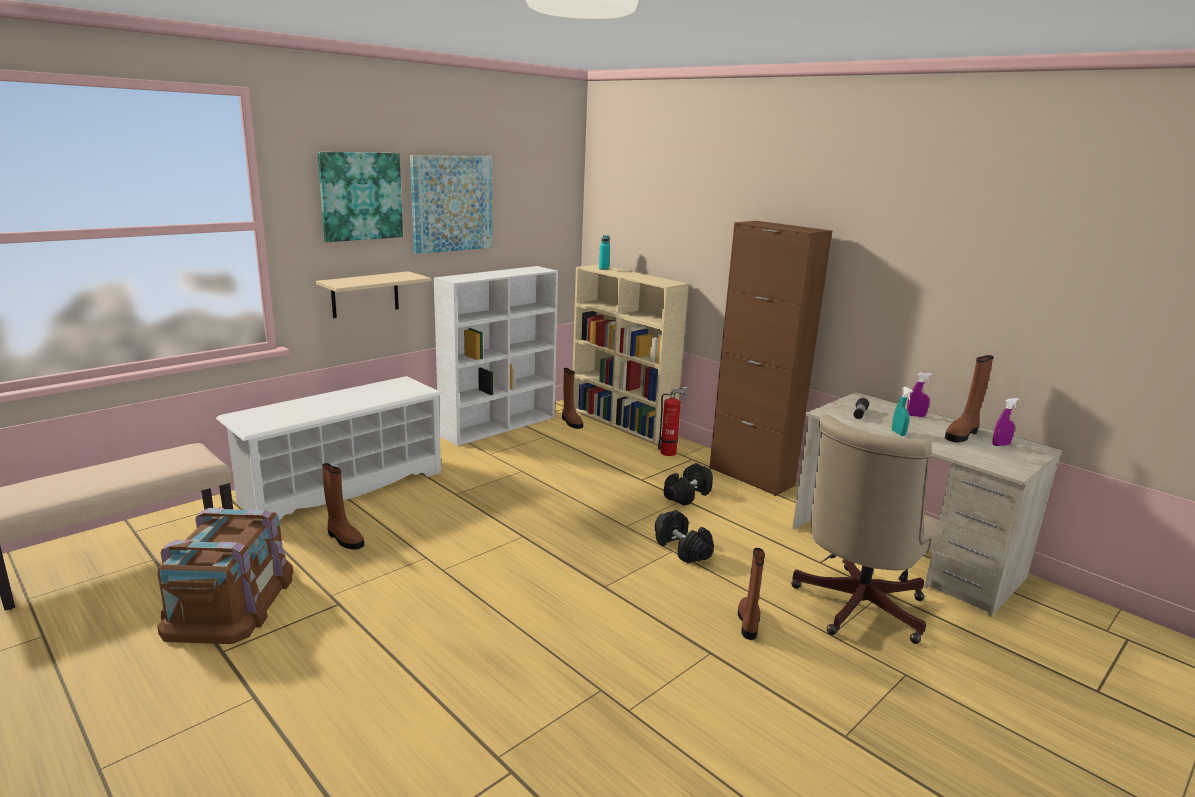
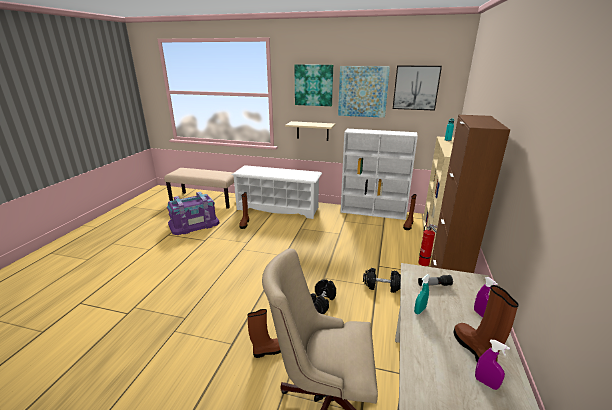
camera: 60 degrees right, 5 degrees up
brown storage box [157,508,294,644] -> purple storage box [167,192,220,235]
brown boot [945,355,994,442] -> brown boot turned 60 degrees clockwise [453,285,519,362]
none -> picture [393,65,442,111]

